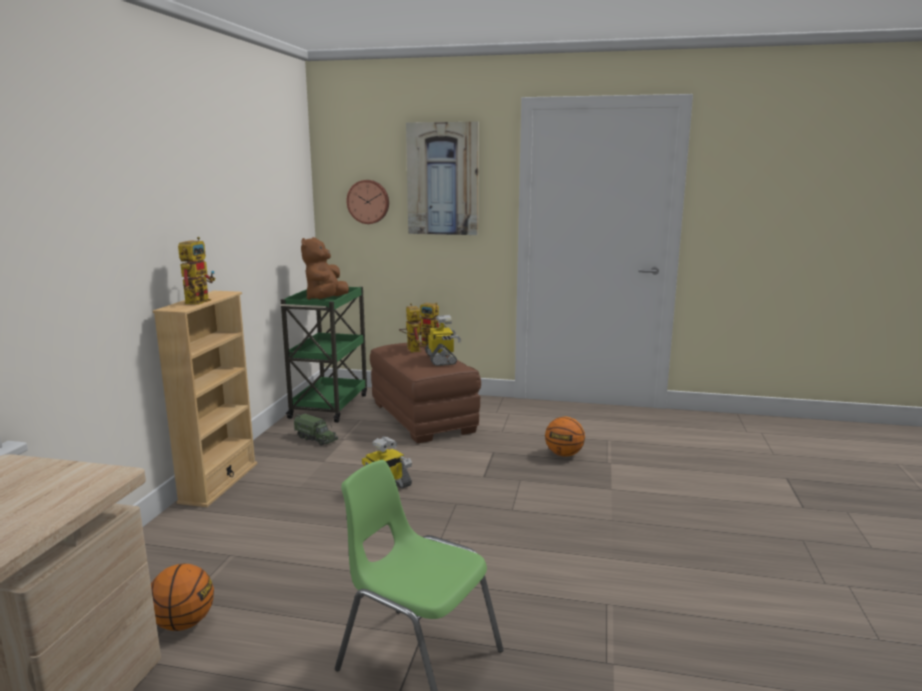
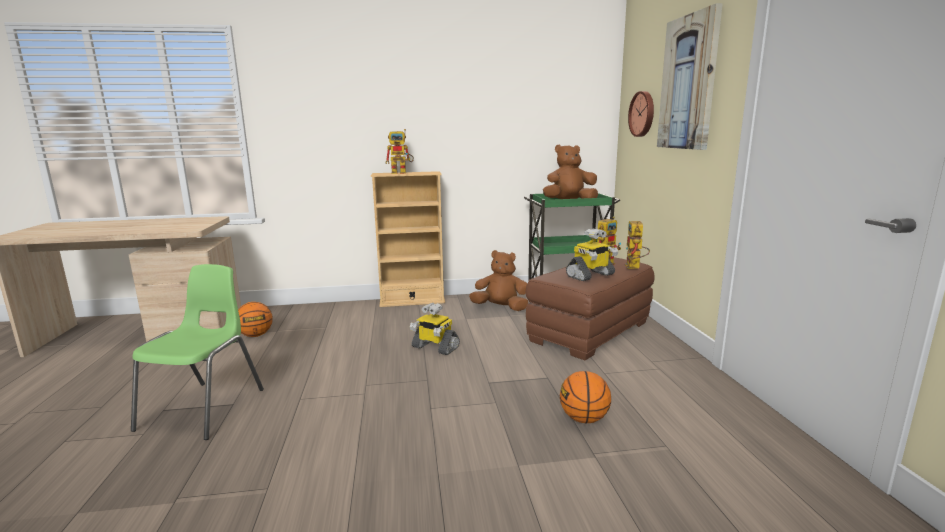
camera: 70 degrees right, 0 degrees up
toy truck [294,414,338,445] -> brown plush toy [469,250,528,311]

